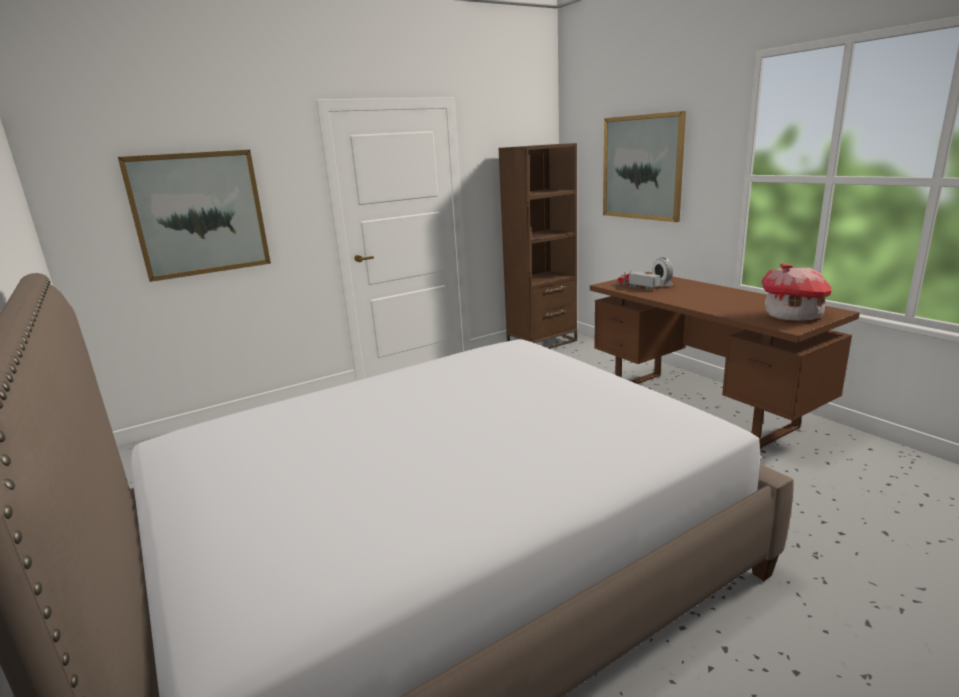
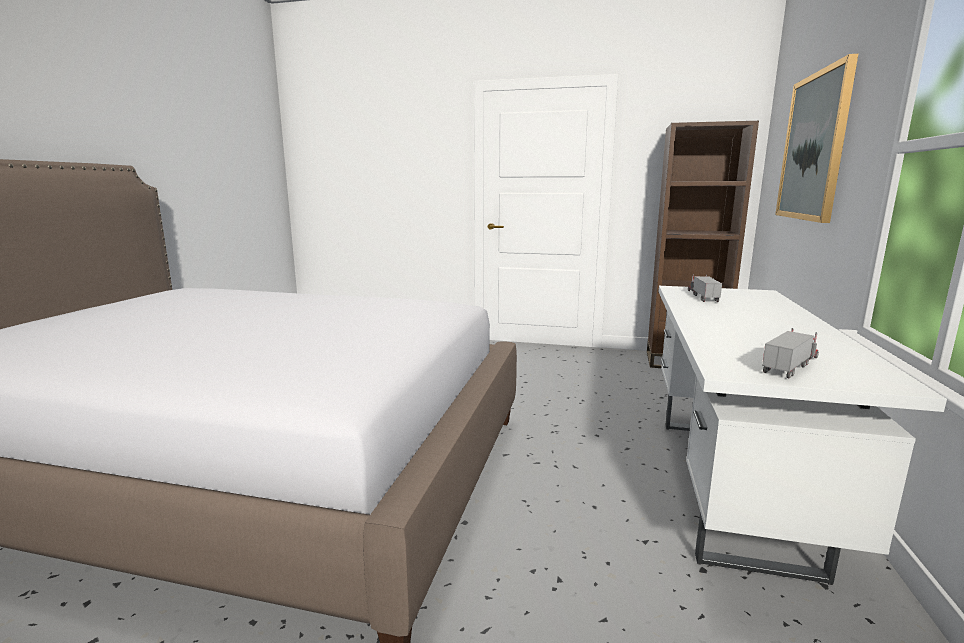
camera: 45 degrees right, 5 degrees down
picture [118,150,271,282] -> none
brown desk [590,272,860,448] -> white desk [659,286,947,585]
alarm clock [652,257,673,287] -> none
toy house [762,264,831,321] -> toy truck [762,328,819,378]

